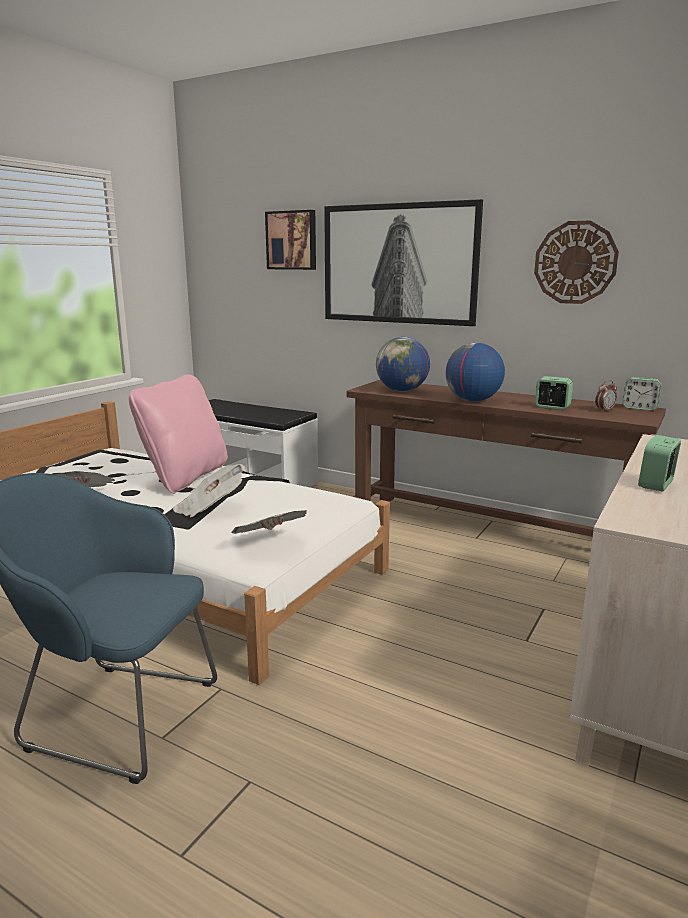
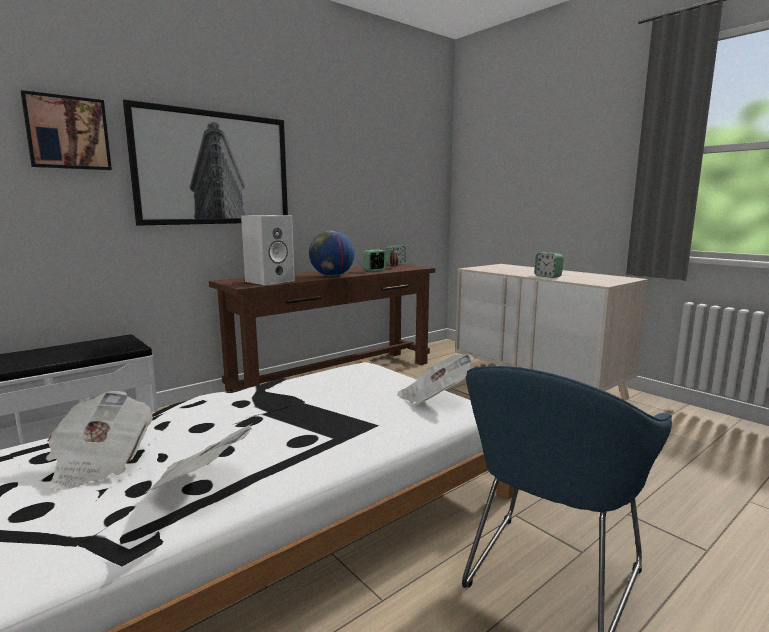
camera: 70 degrees left, 5 degrees down
pink pillow [129,375,228,494] -> none
newspaper [173,464,246,517] -> newspaper moved to [46,391,153,490]
globe [376,337,430,392] -> white speaker [241,215,295,285]
wall clock [534,220,619,304] -> none

